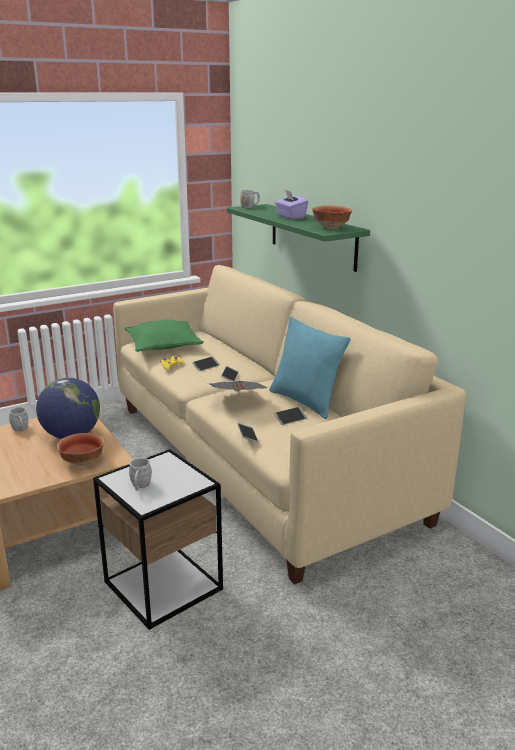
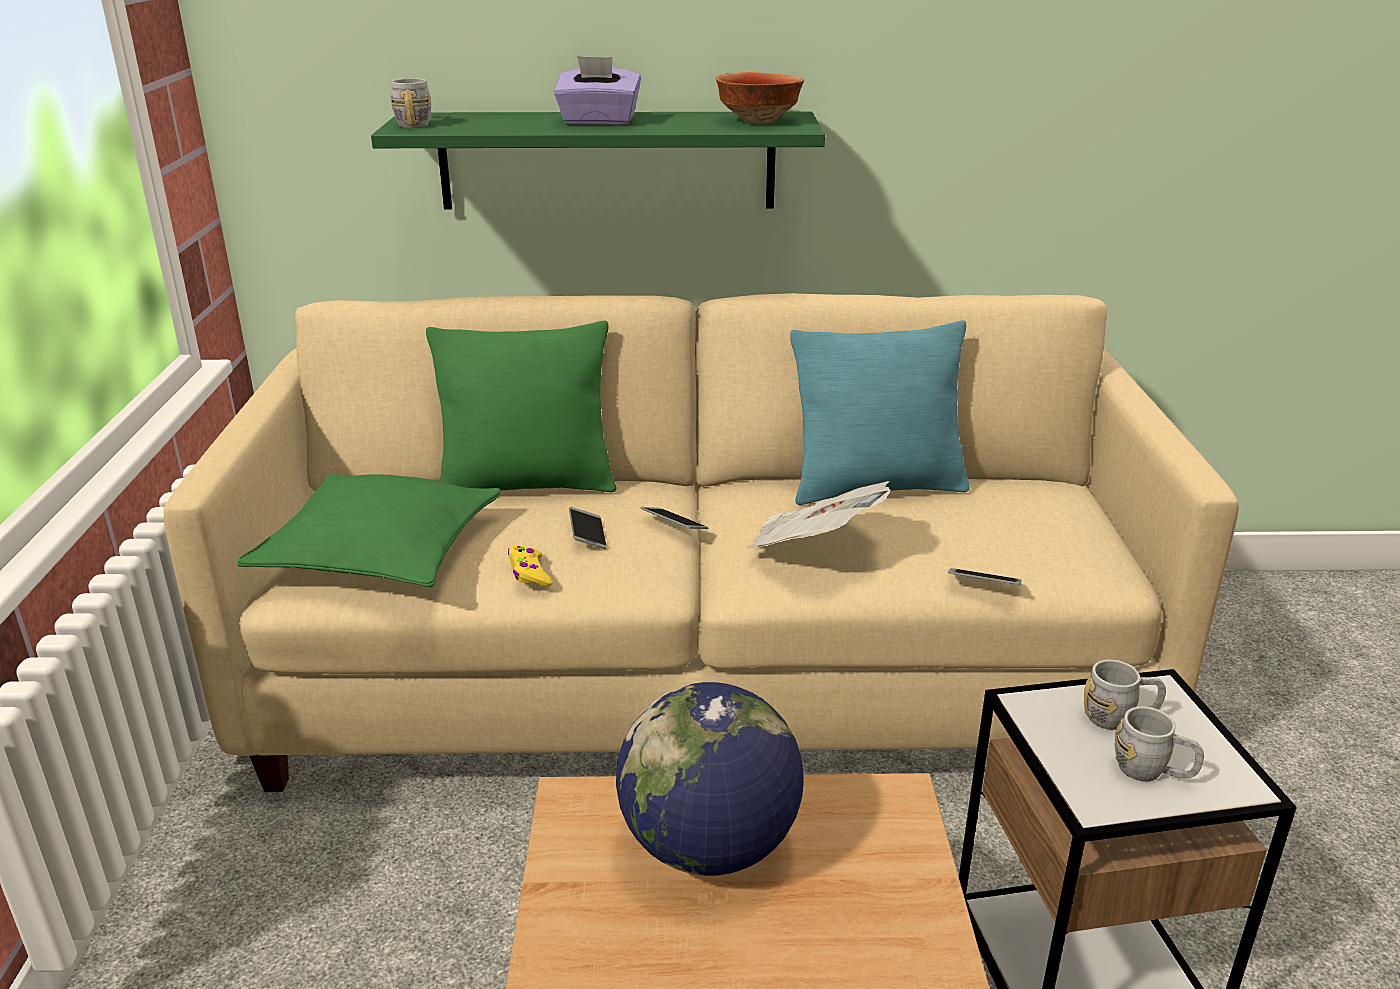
camera: 60 degrees left, 5 degrees up
grey mug [9,407,28,432] -> grey mug moved to [1084,659,1166,730]
bowl [57,433,104,466] -> none
phone [274,407,308,425] -> none
none -> green pillow [426,321,616,492]

